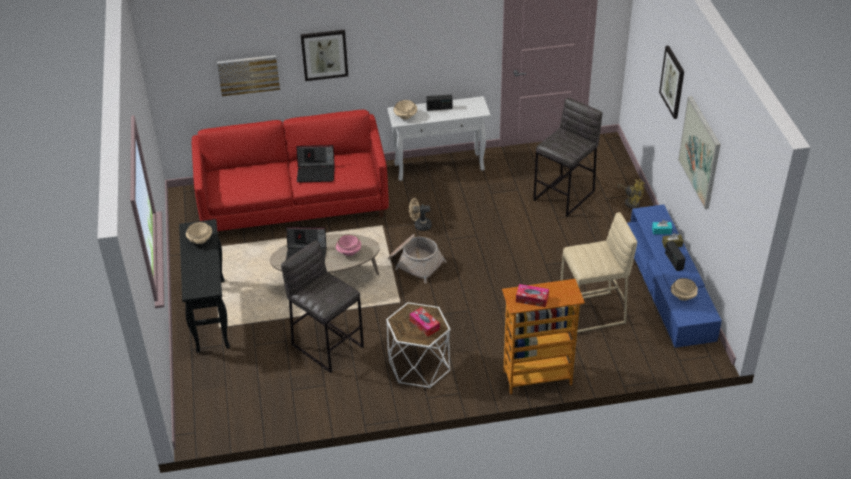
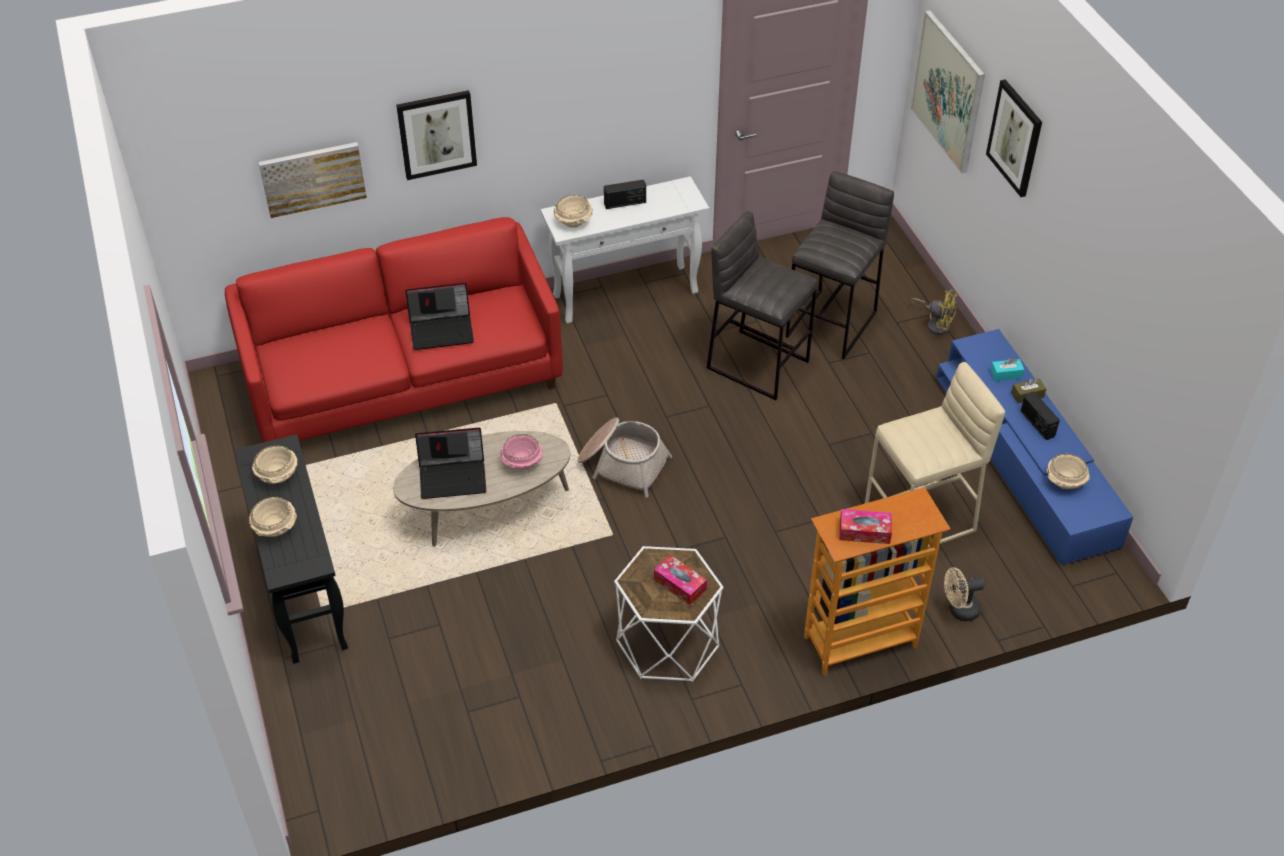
camera: 10 degrees left, 5 degrees up
grey stool [281,240,364,373] -> grey stool moved to [707,211,818,400]
beige fan [409,198,432,231] -> beige fan moved to [944,567,985,621]
picture [678,96,721,209] -> picture moved to [911,10,985,173]
none -> beige bowl [249,497,297,537]

